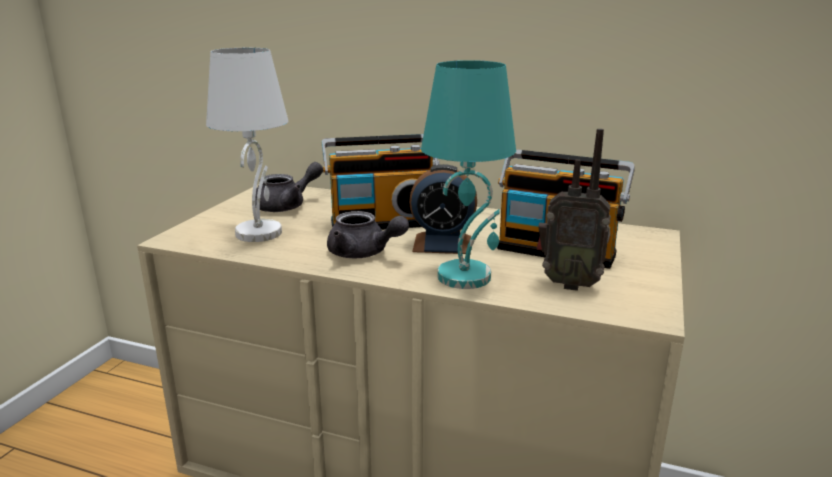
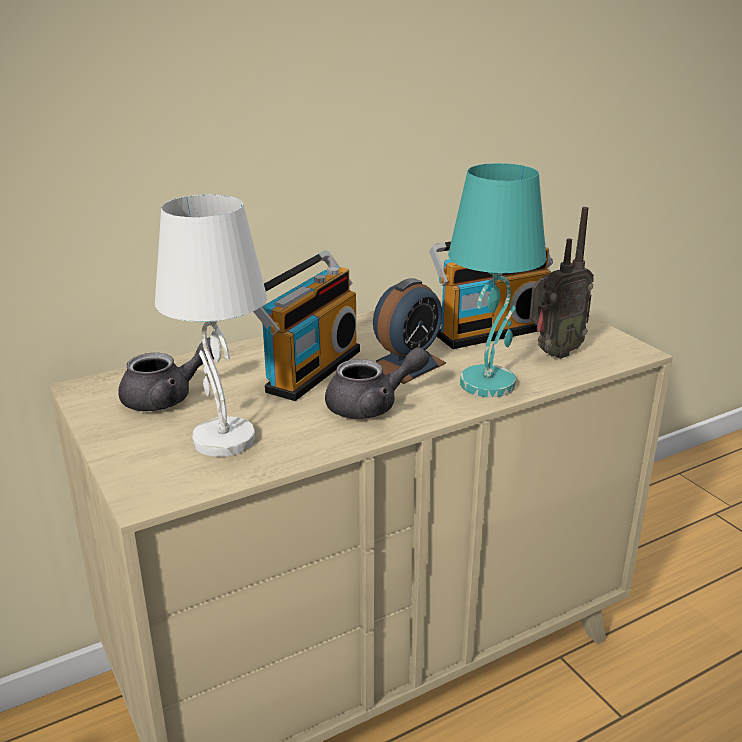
camera: 50 degrees left, 5 degrees up
grey teapot [255,162,323,212] -> grey teapot turned 60 degrees clockwise [118,338,214,411]

